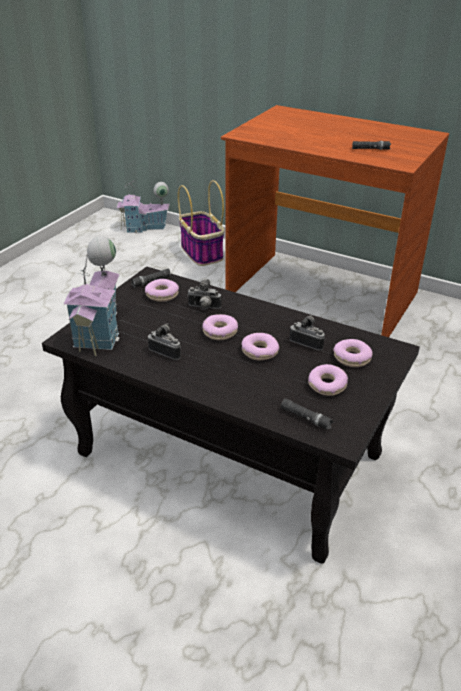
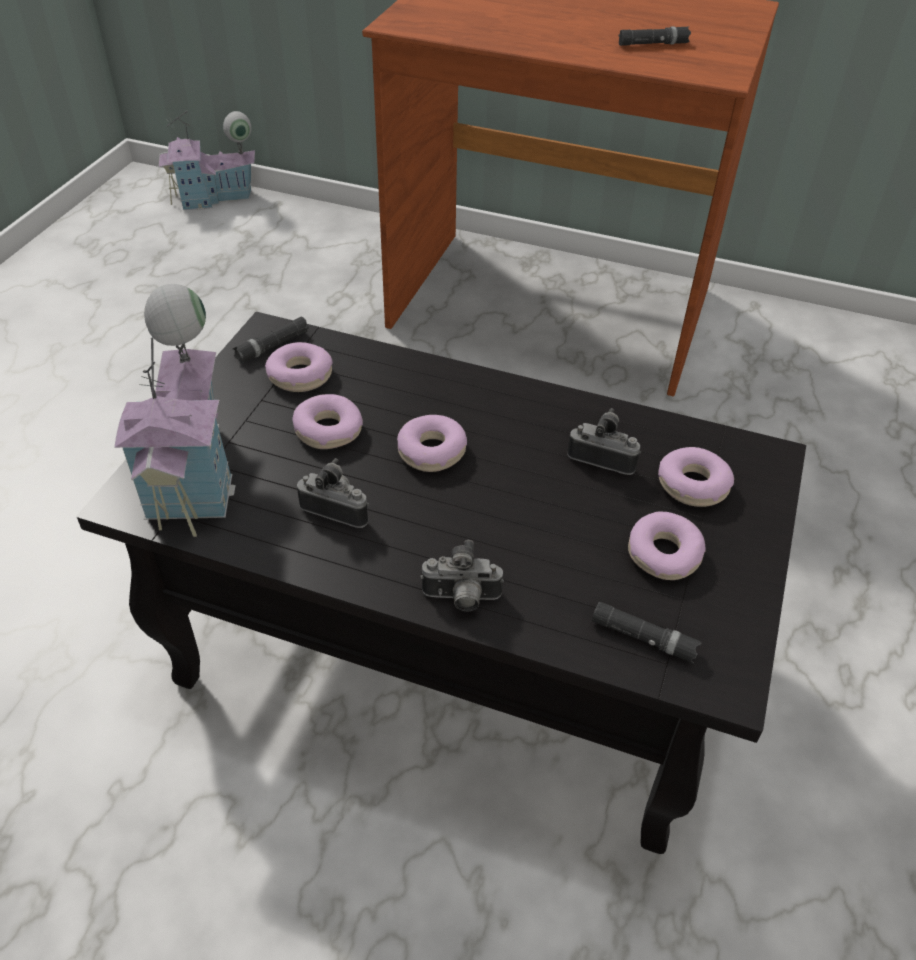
camera: 10 degrees left, 10 degrees up
basket [178,180,225,266] -> none
camera [187,279,221,310] -> camera moved to [420,540,504,612]
donut [242,333,279,360] -> donut moved to [292,394,363,449]

